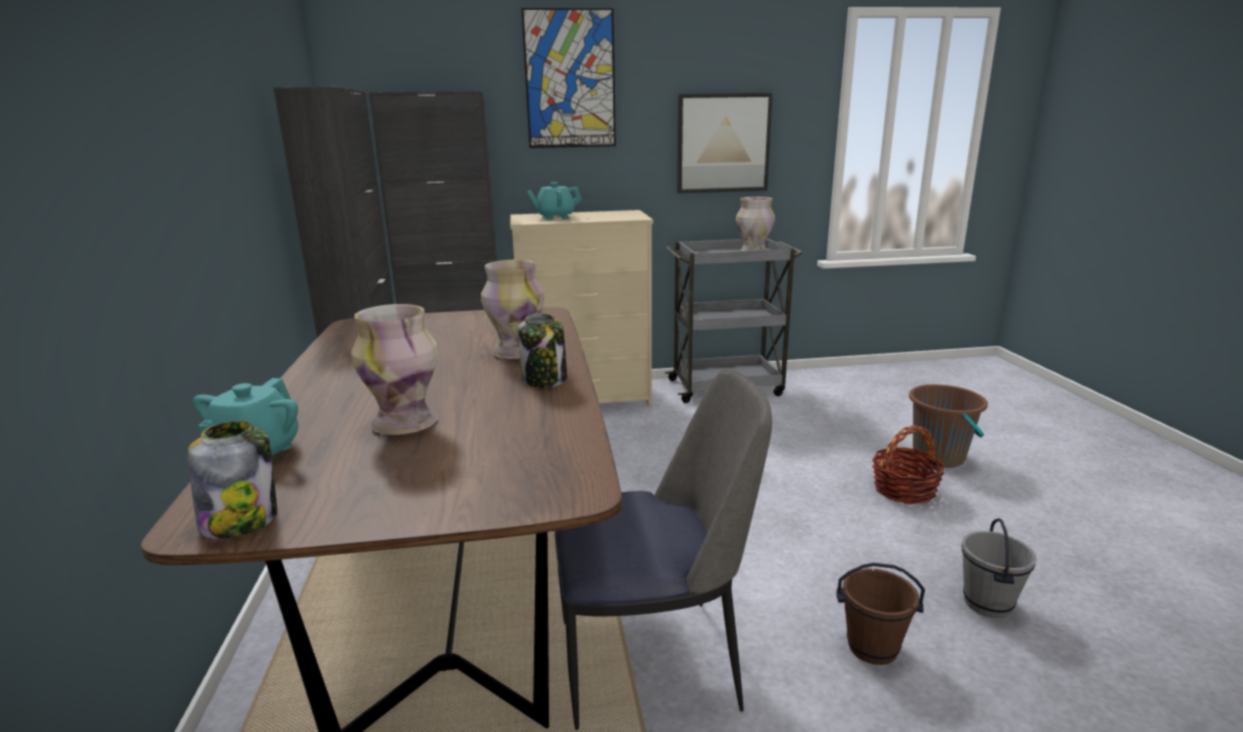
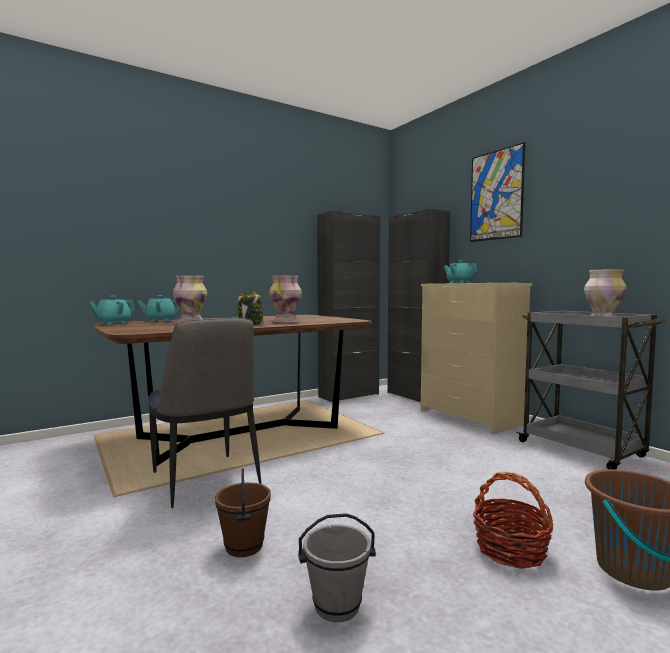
camera: 65 degrees right, 15 degrees down
jar [188,421,277,539] -> turquoise teapot [88,296,135,325]
picture [677,93,773,193] -> none

